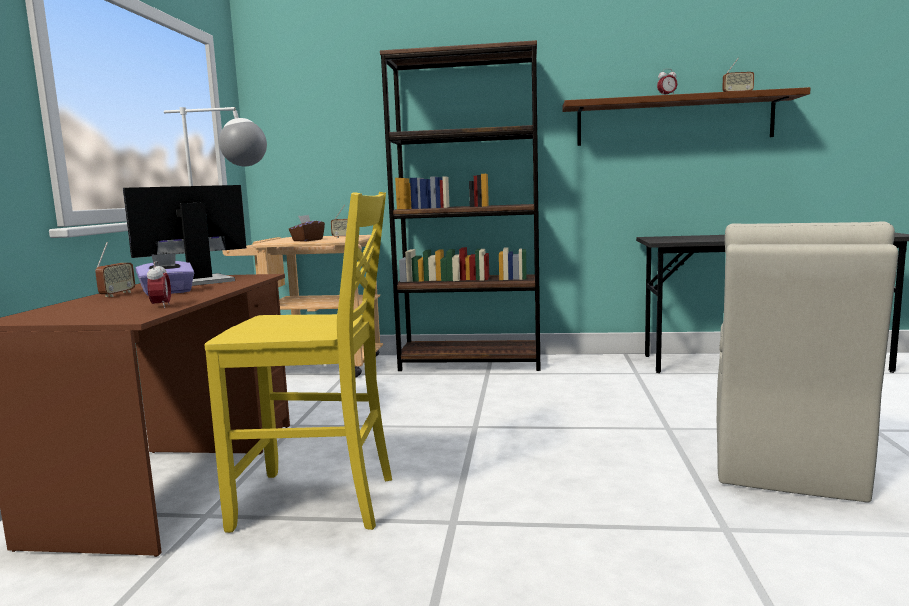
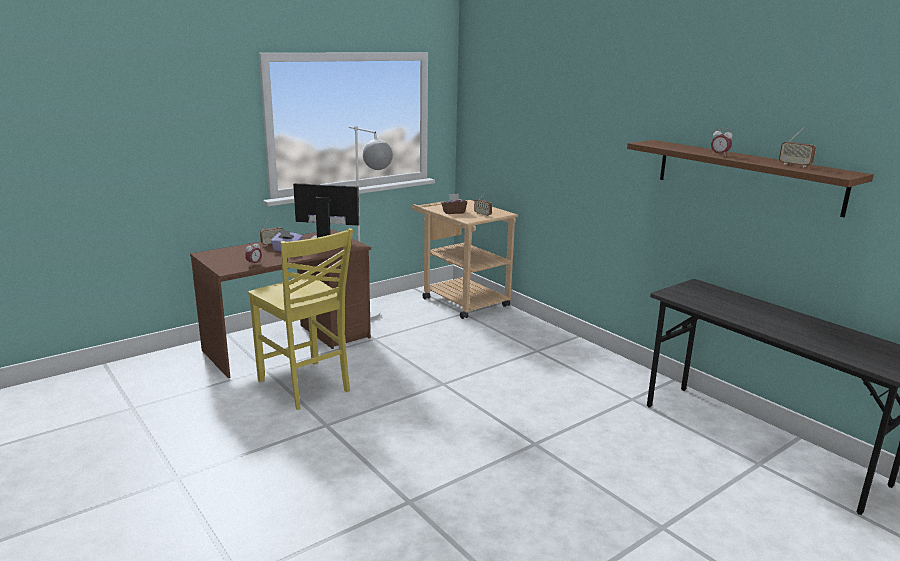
camera: 45 degrees right, 10 degrees up
brown bookcase [380,40,540,371] -> none
beige chair [717,222,898,503] -> none

